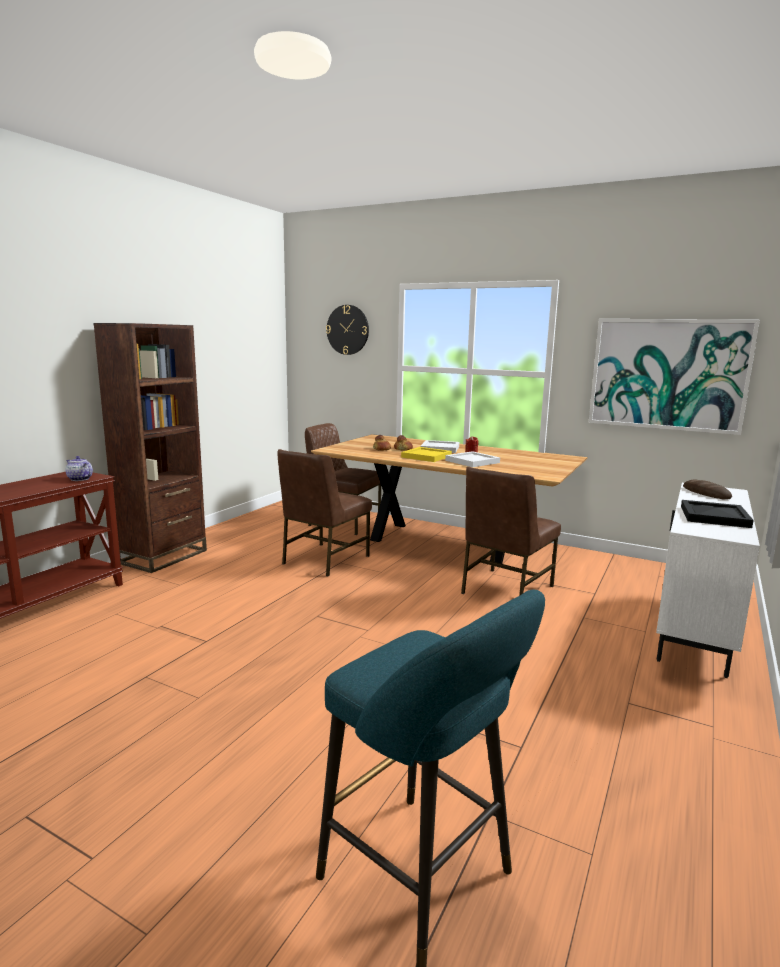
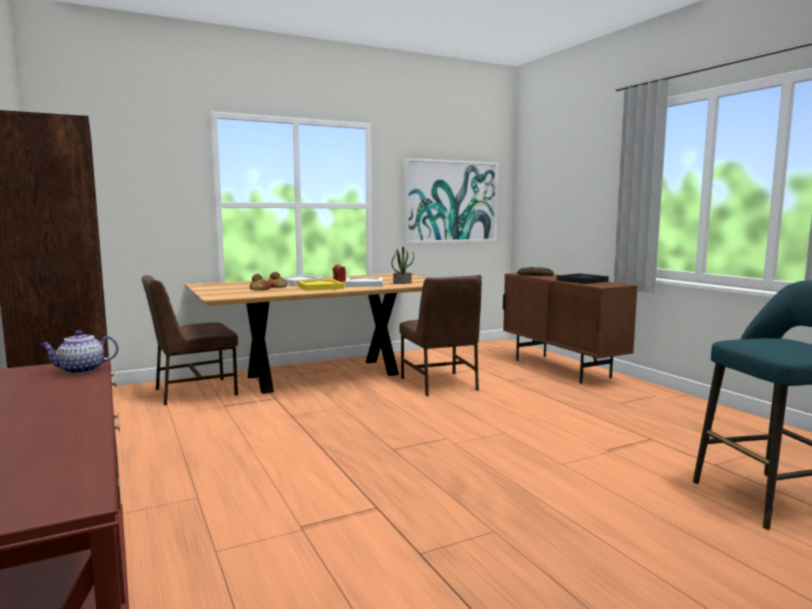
camera: 55 degrees left, 5 degrees down
brown chair [277,449,372,576] -> none
wall clock [326,305,369,355] -> none
white cabinet [656,483,760,678] -> brown cabinet [503,273,638,384]
none -> potted plant [391,247,414,284]

